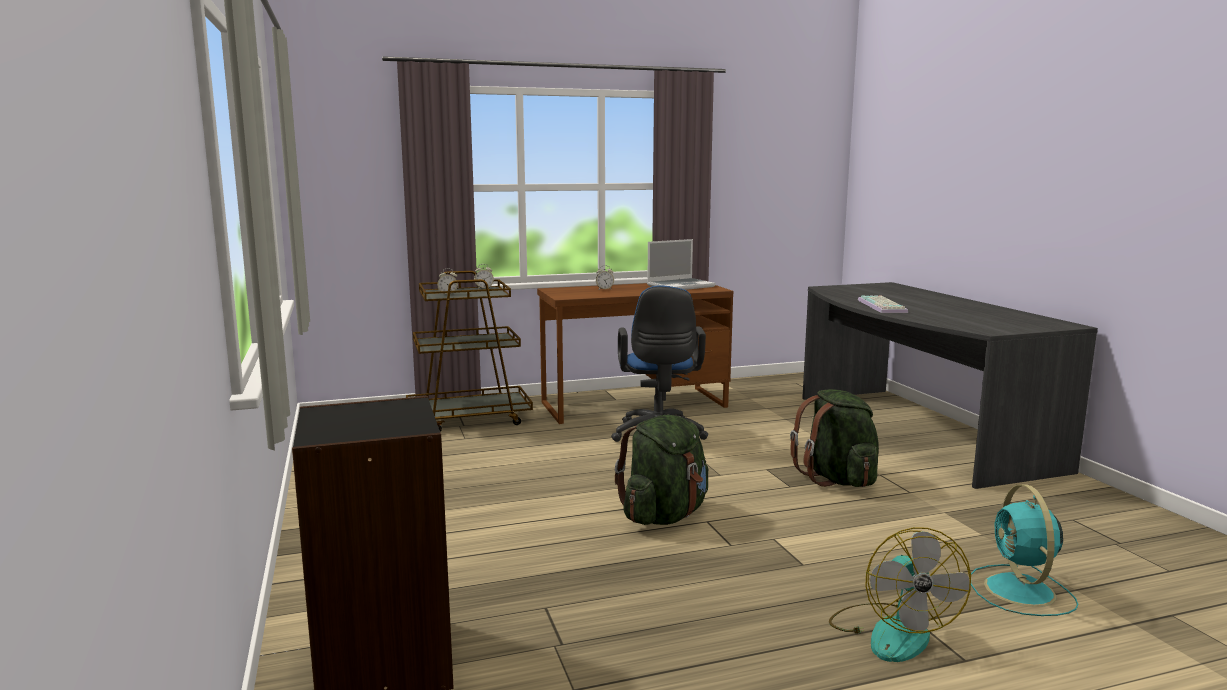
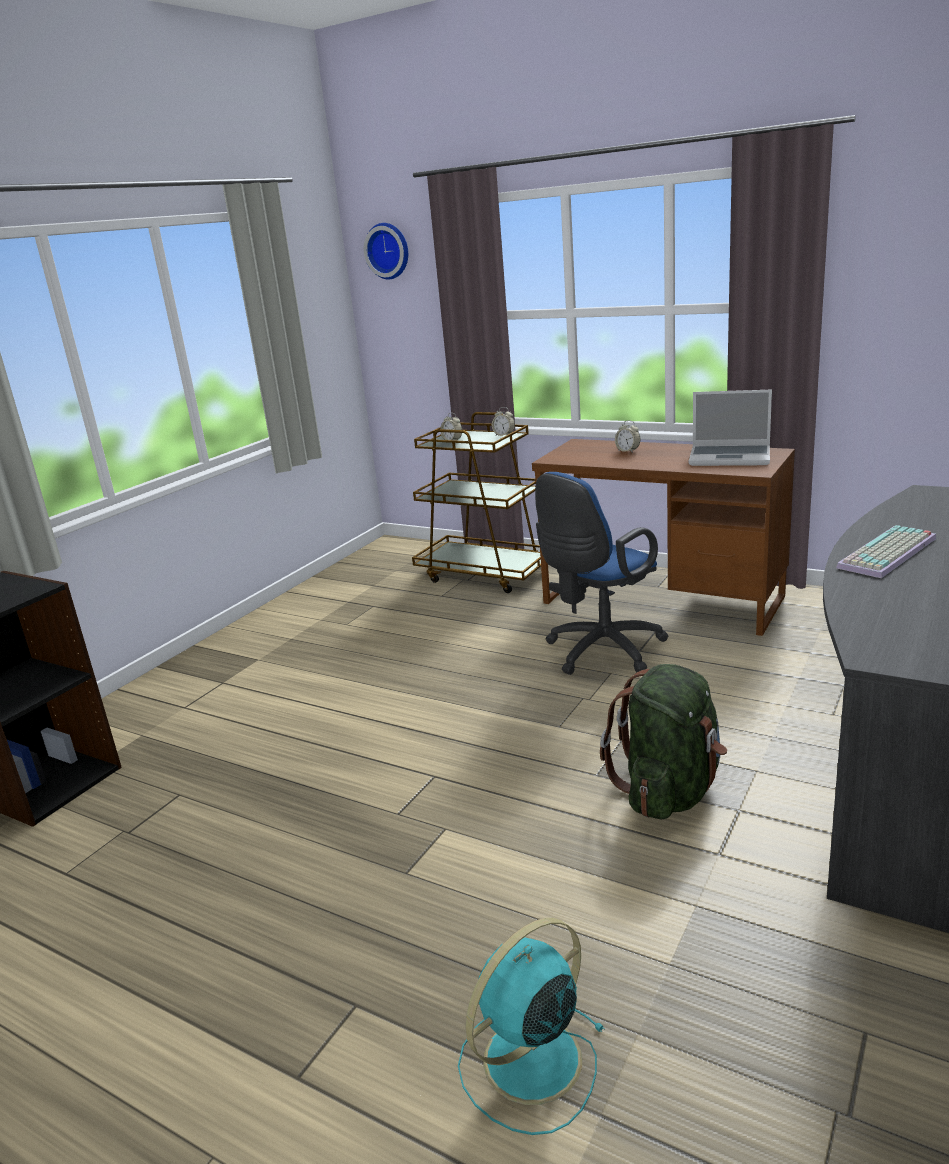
camera: 50 degrees right, 10 degrees up
green backpack [615,415,708,525] -> none
fan [829,527,971,662] -> none
none -> wall clock [364,223,408,279]

